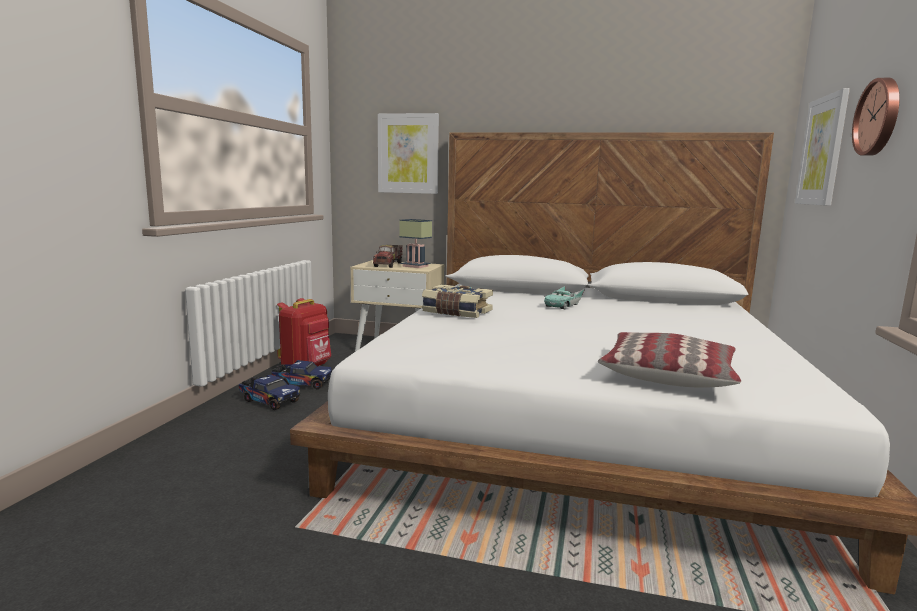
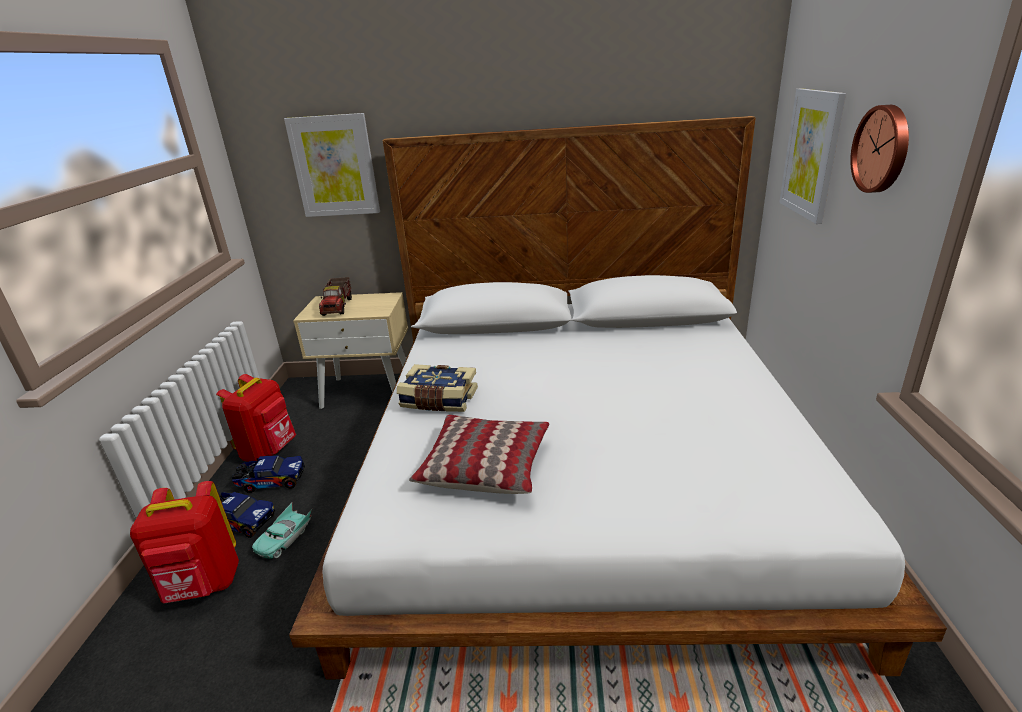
camera: 10 degrees left, 15 degrees up
table lamp [399,219,432,268] -> none
turquoise toy car [544,286,585,309] -> turquoise toy car moved to [252,503,312,559]
pillow [598,332,741,388] -> pillow moved to [409,415,549,494]
none -> red backpack [130,481,239,603]

